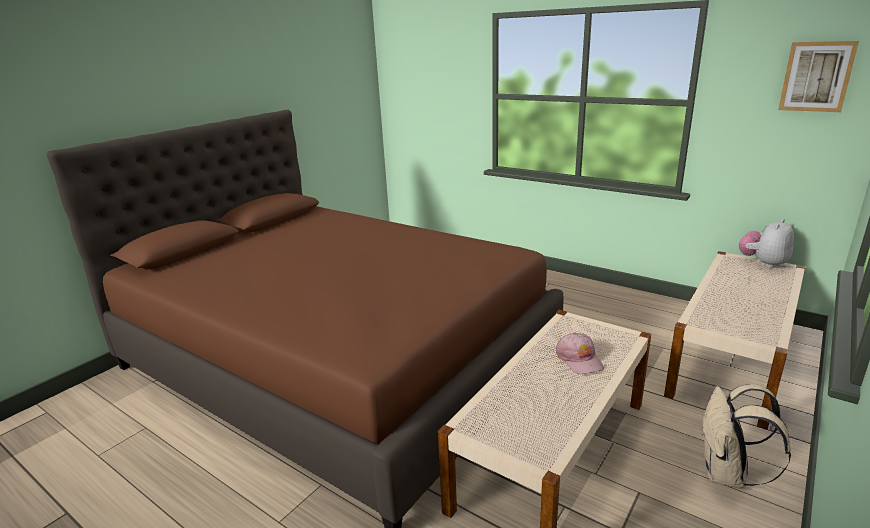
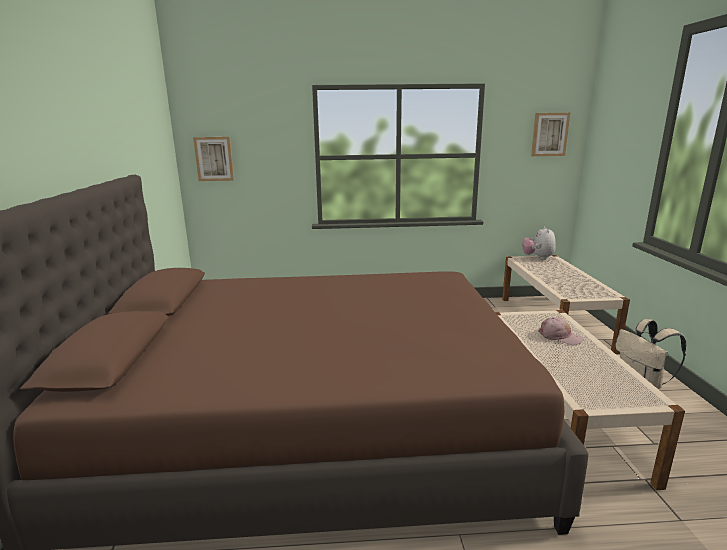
camera: 40 degrees left, 5 degrees down
none -> picture [193,137,234,181]

